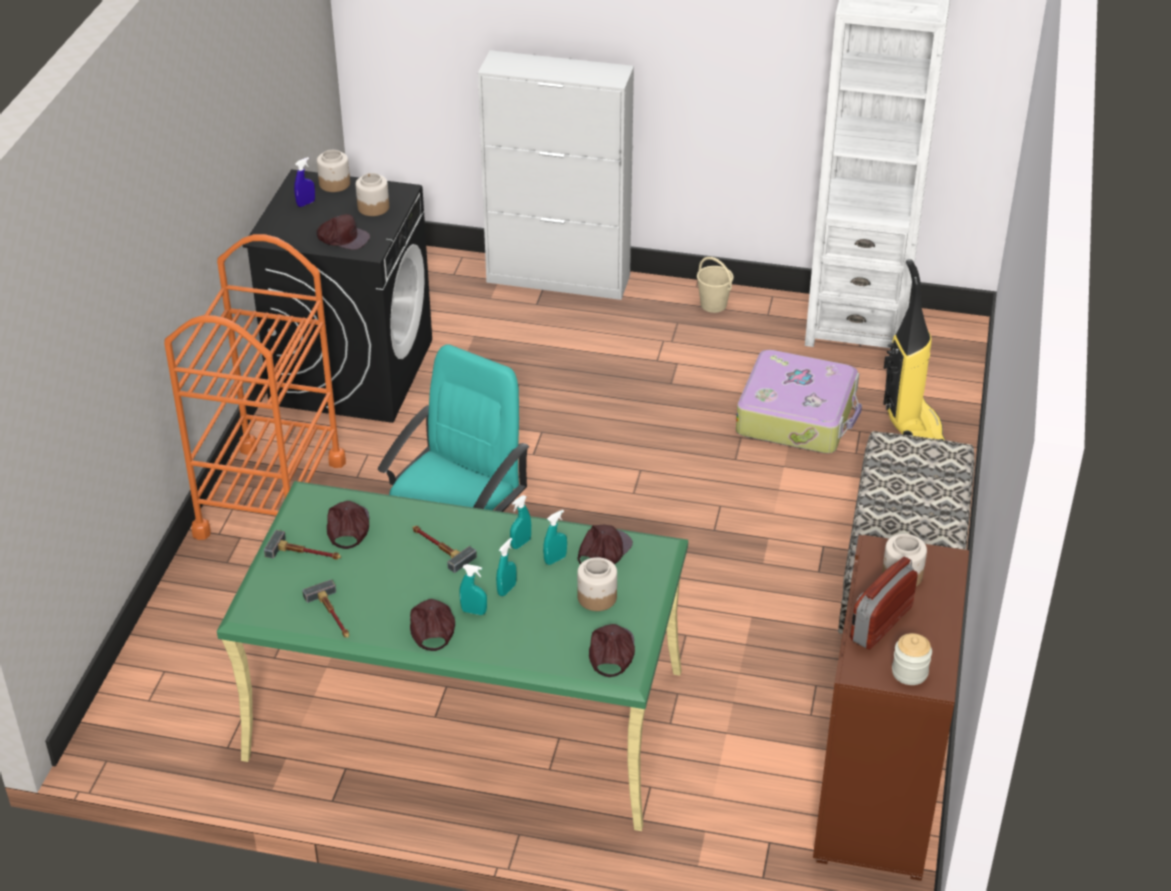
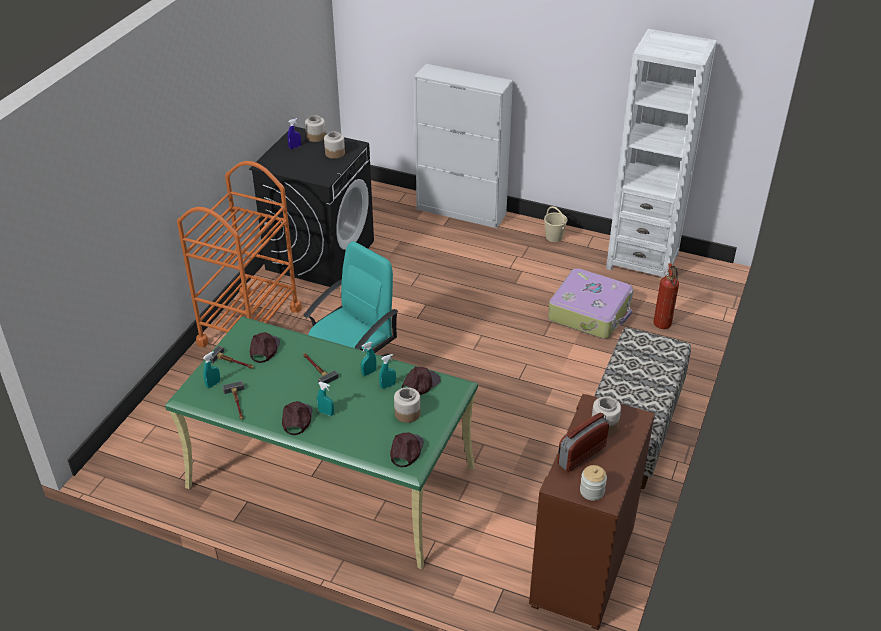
camera: 10 degrees right, 0 degrees up
brown cap [316,214,370,250] -> none
turquoise spray bottle [496,538,517,596] -> turquoise spray bottle moved to [203,352,220,388]
vacuum cleaner [883,259,946,442] -> fire extinguisher [653,263,679,329]

